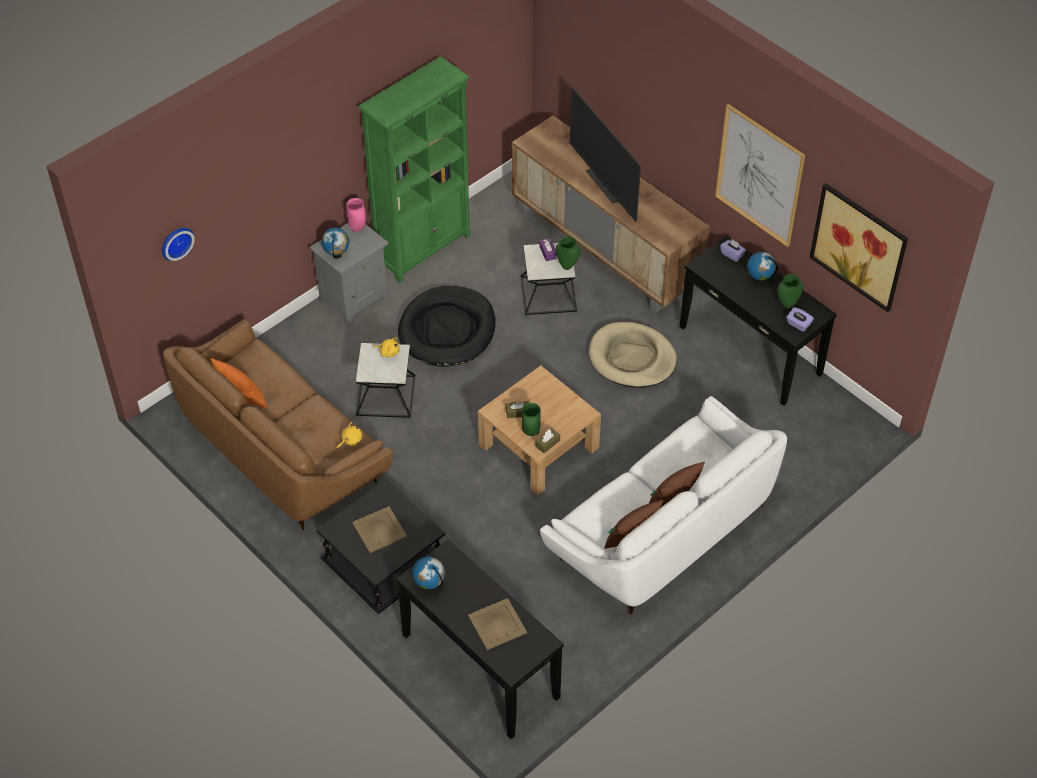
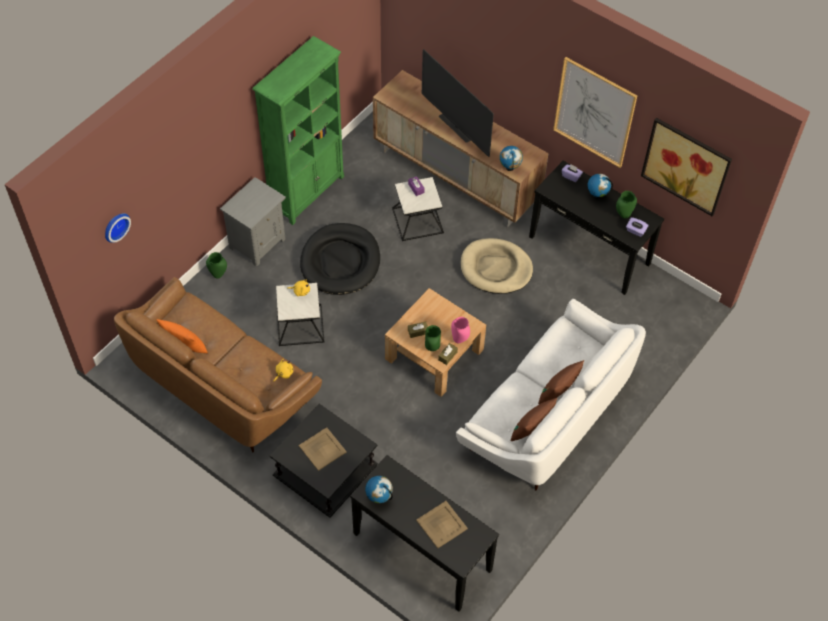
camera: 10 degrees left, 5 degrees up
globe [321,228,349,259] -> globe moved to [500,146,523,171]
pink vase [346,198,366,232] -> pink vase moved to [451,317,470,343]
green vase [556,236,580,270] -> green vase moved to [206,252,227,279]

